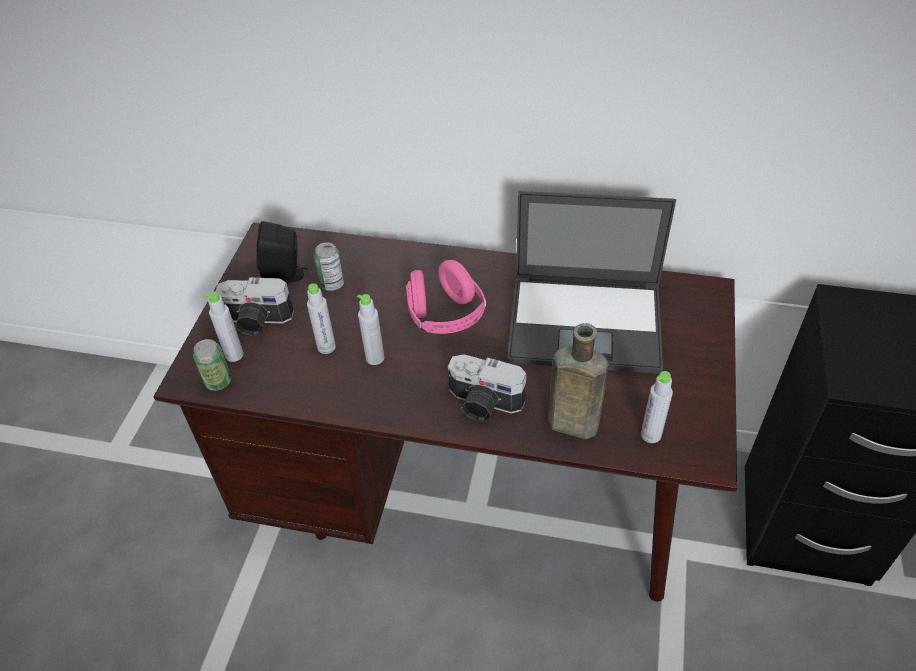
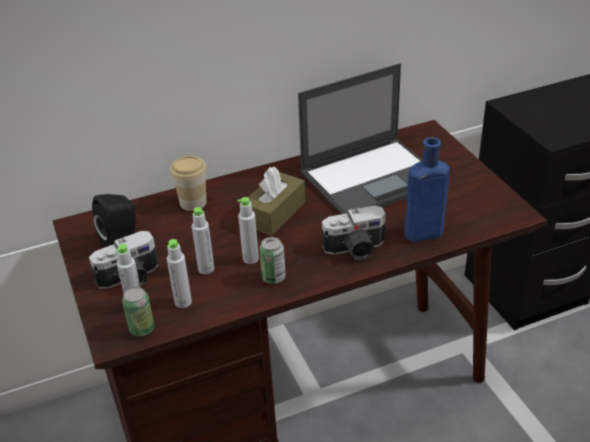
camera: 35 degrees left, 10 degrees down
can [314,242,344,291] -> can moved to [259,237,286,284]
pink headphones [406,260,486,334] -> brown tissue box [248,167,305,236]
brown bottle [544,323,609,439] -> blue bottle [404,137,450,242]
grey bottle [641,371,673,443] -> grey bottle moved to [167,239,192,308]
none -> cup [170,156,207,211]

